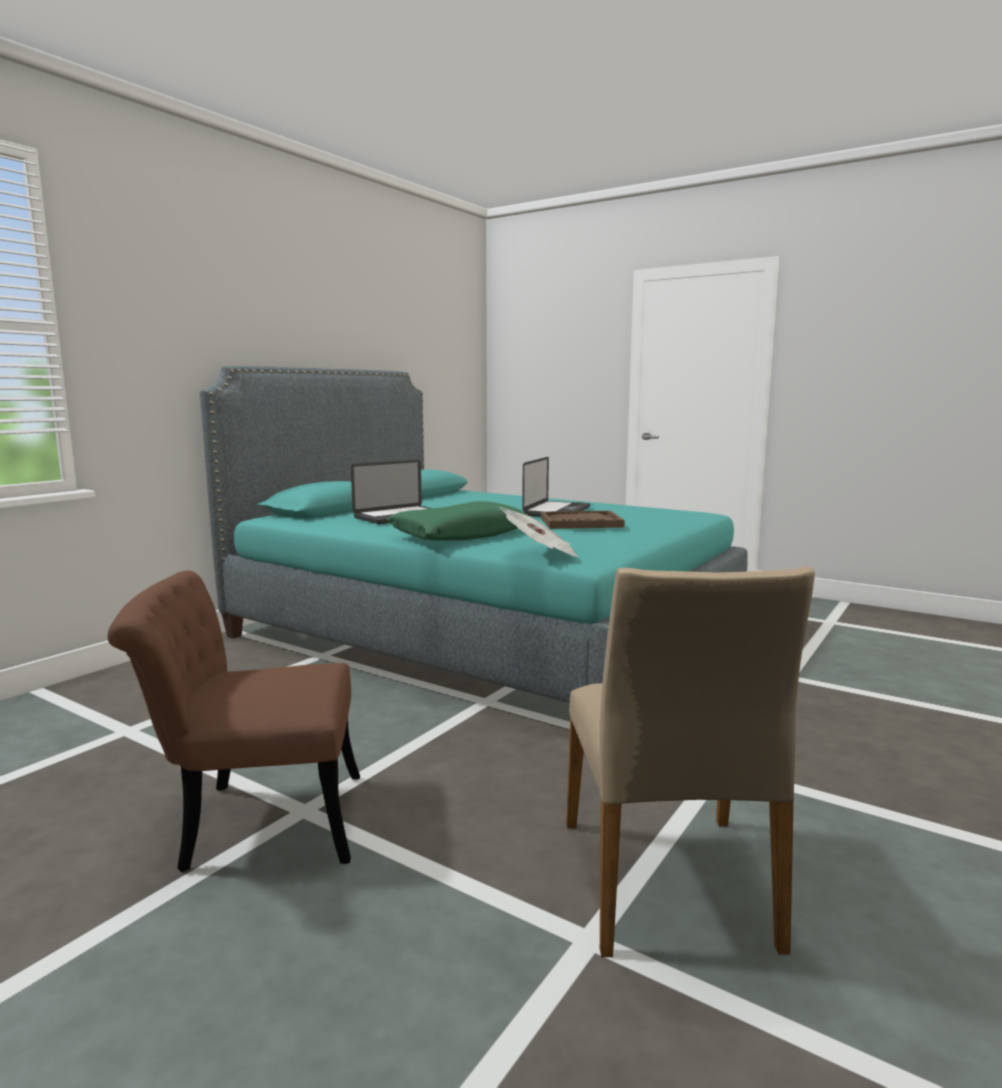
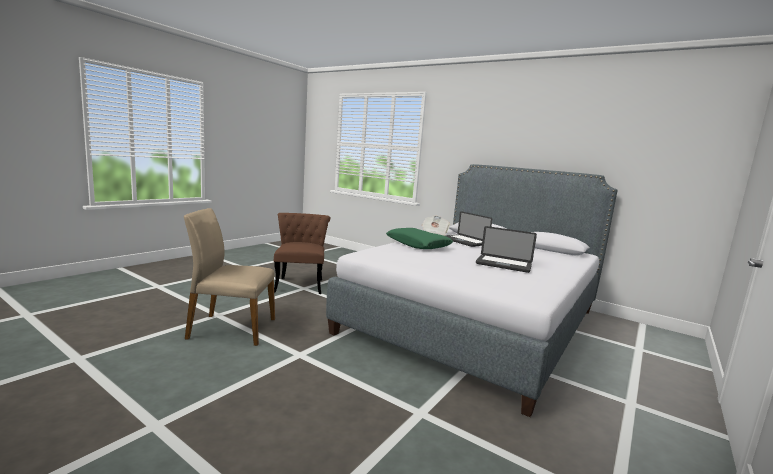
camera: 90 degrees right, 0 degrees up
turquoise bed [200,366,748,703] -> grey bed [326,164,618,417]
newspaper [499,507,578,557] -> newspaper moved to [422,215,450,236]
brown tray [541,511,625,529] -> none

